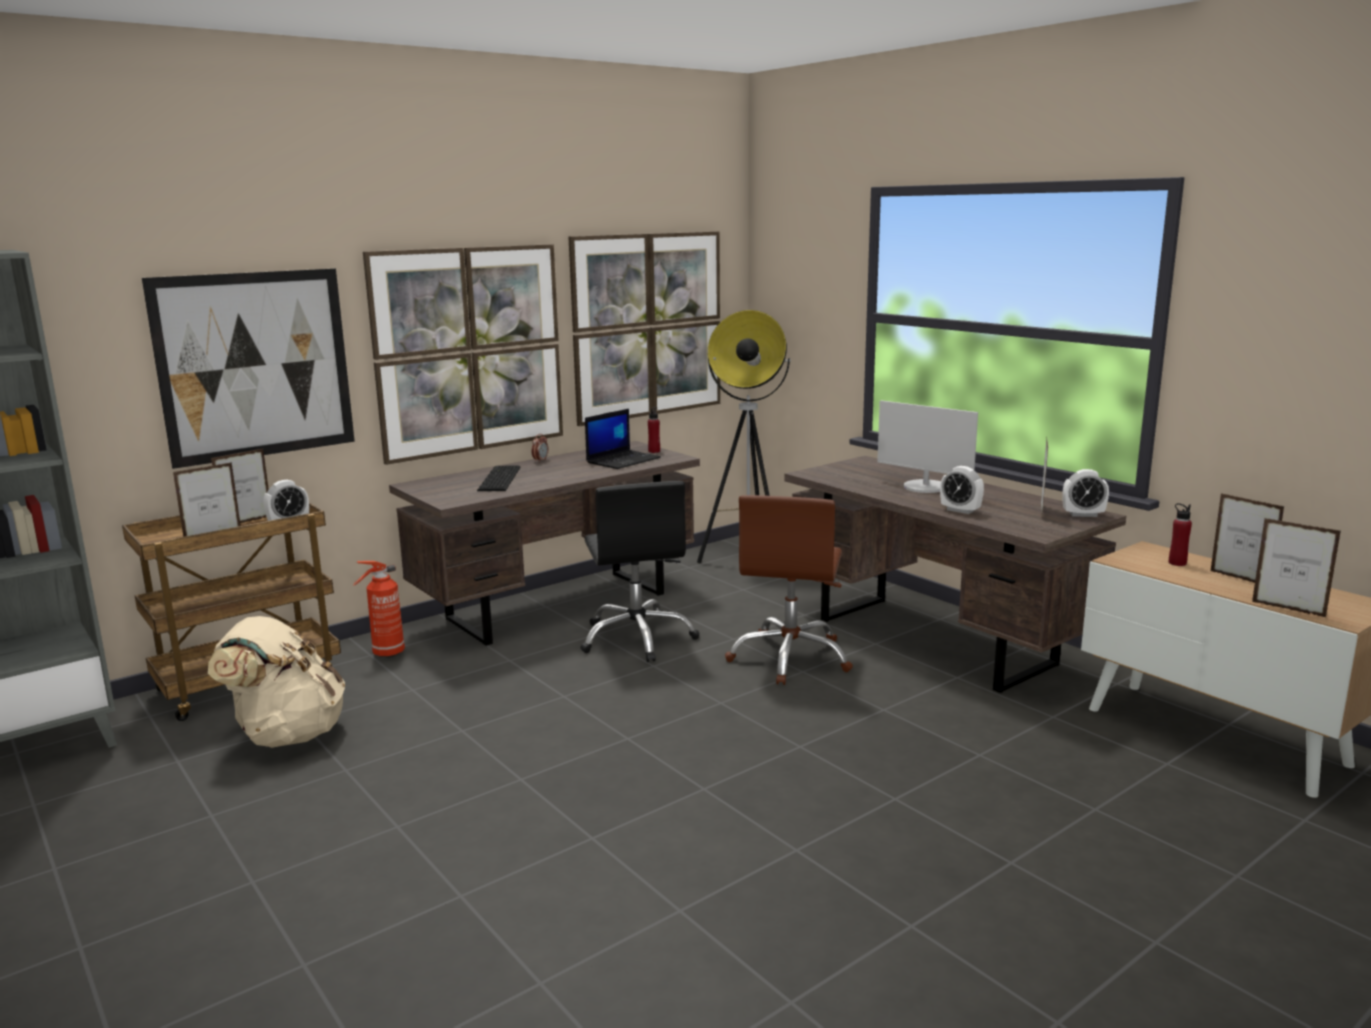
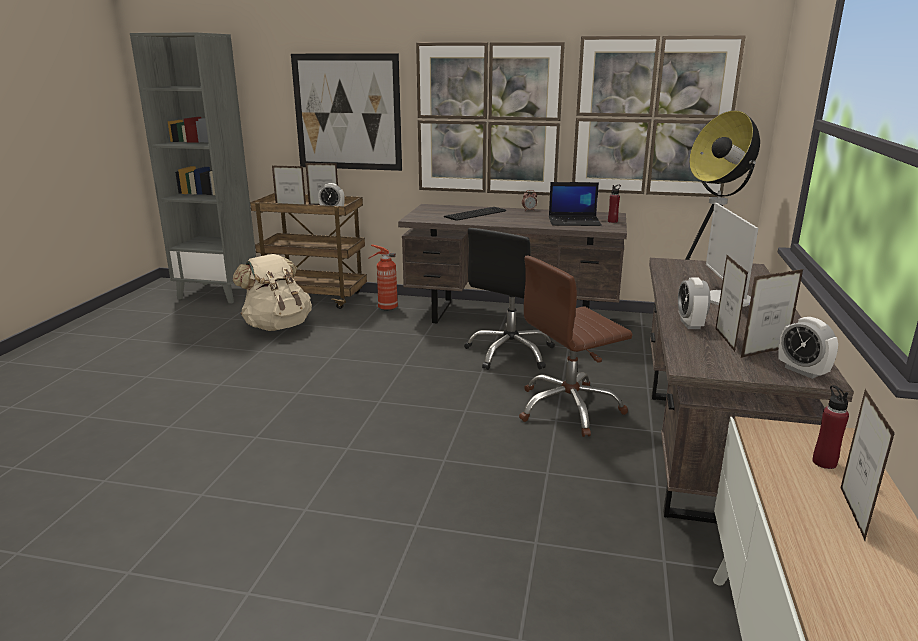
camera: 50 degrees right, 5 degrees up
picture frame [1252,518,1341,617] -> picture frame moved to [715,255,748,352]

